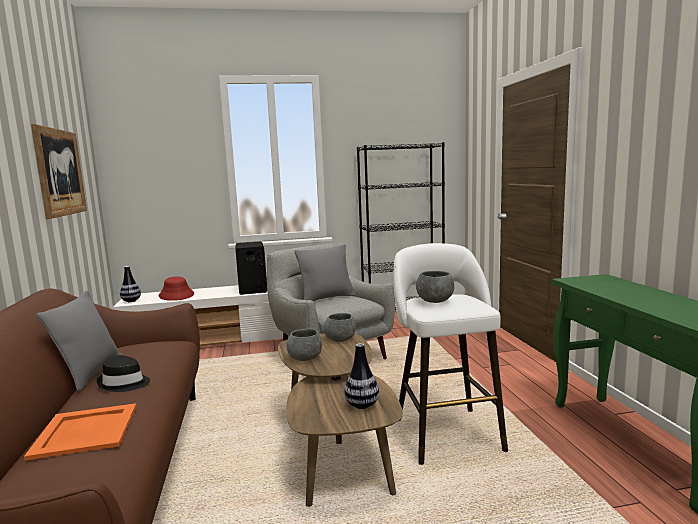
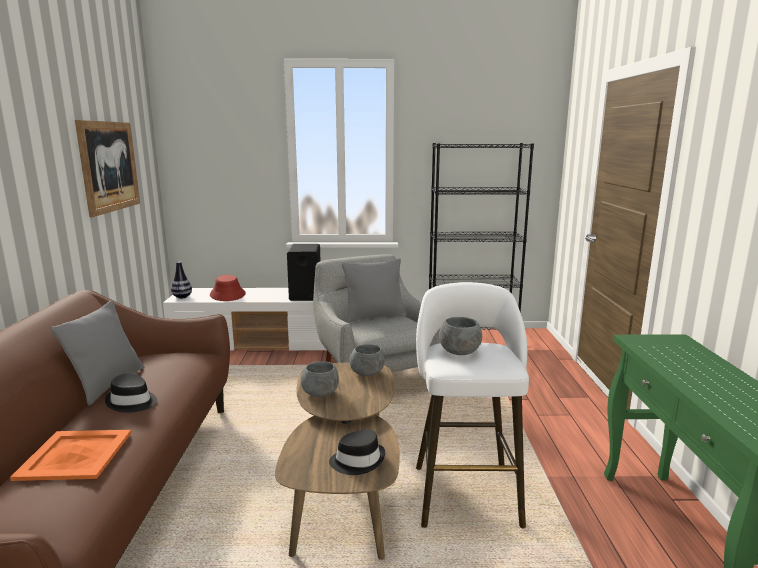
camera: 10 degrees right, 5 degrees up
vase [344,343,379,409] -> black hat [329,429,385,475]

